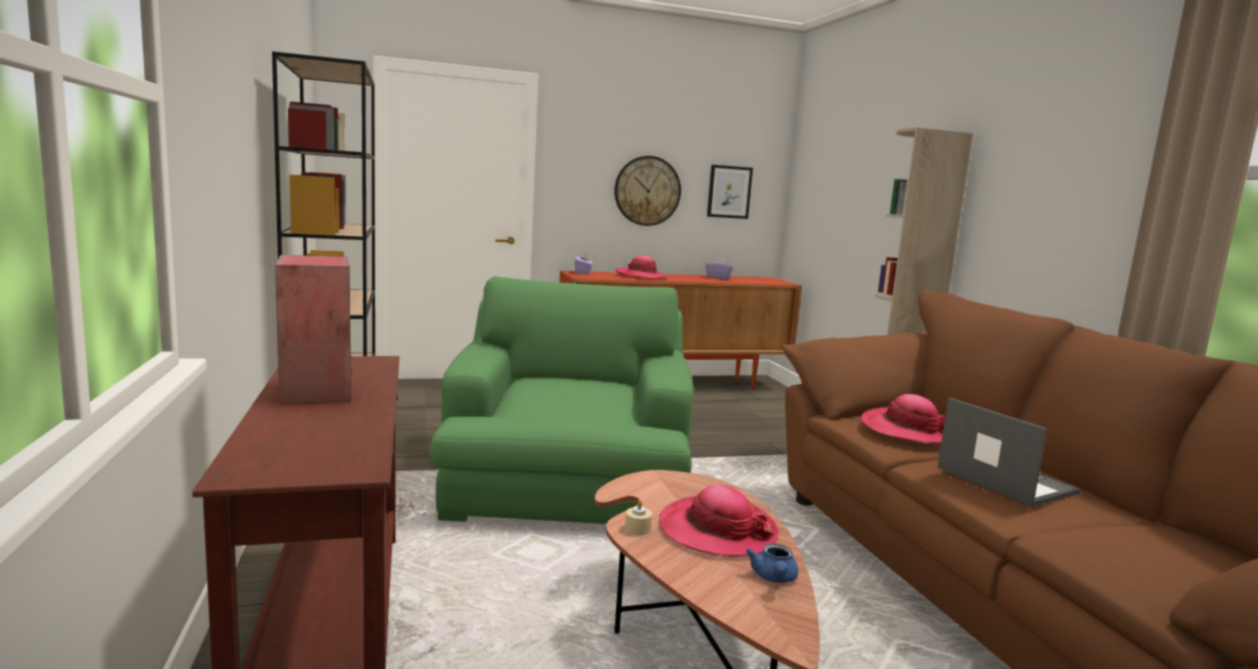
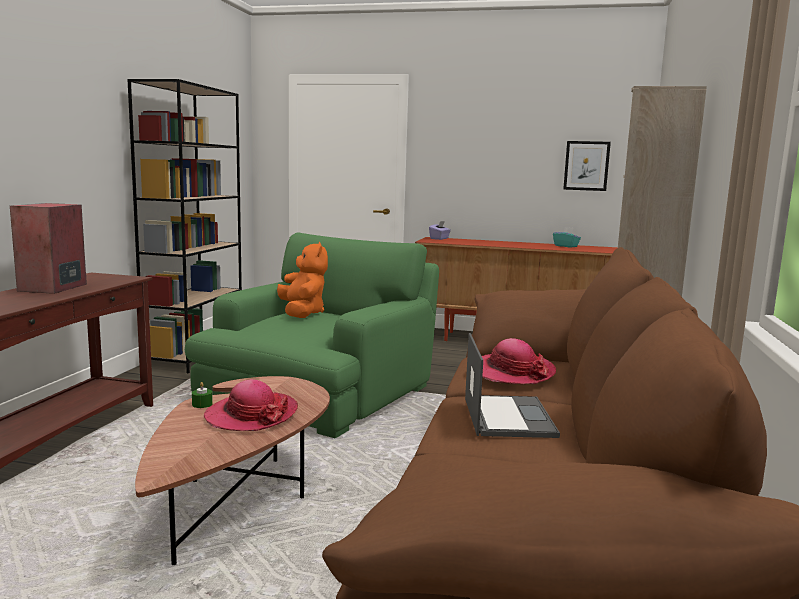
camera: 30 degrees right, 0 degrees up
wall clock [614,156,681,226] -> none
hat [616,255,668,278] -> none
beige candle [625,499,652,535] -> green candle [192,382,213,408]
purple tissue box [705,257,733,279] -> turquoise tissue box [553,227,581,247]
blue teapot [746,544,798,583] -> none
none -> orange plush toy [277,242,328,318]

